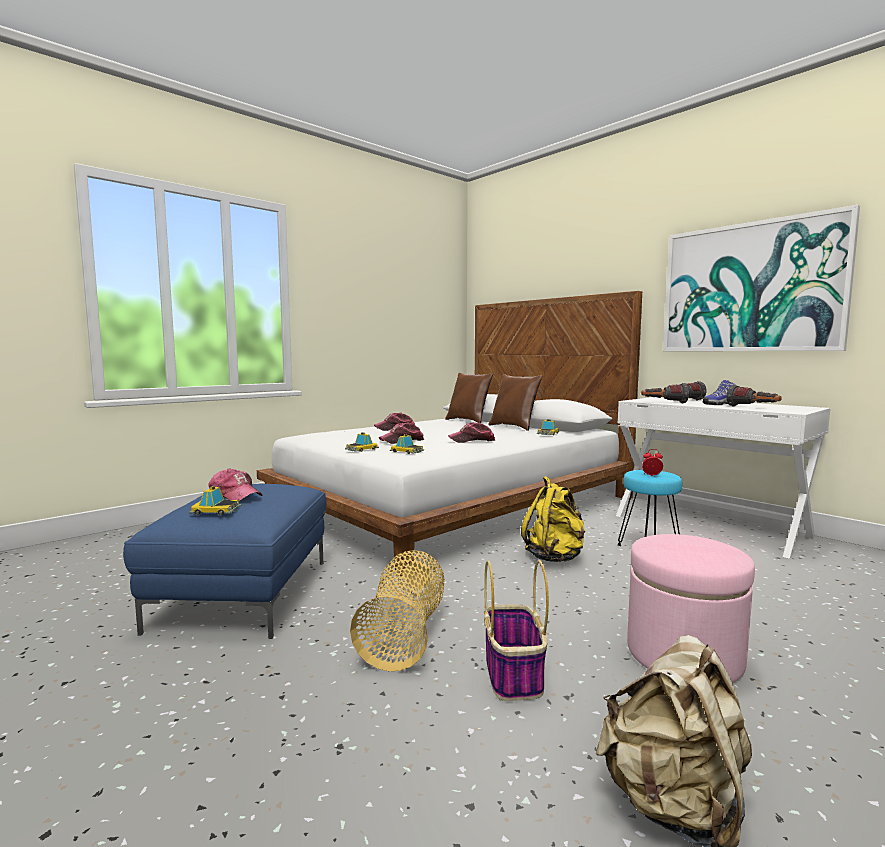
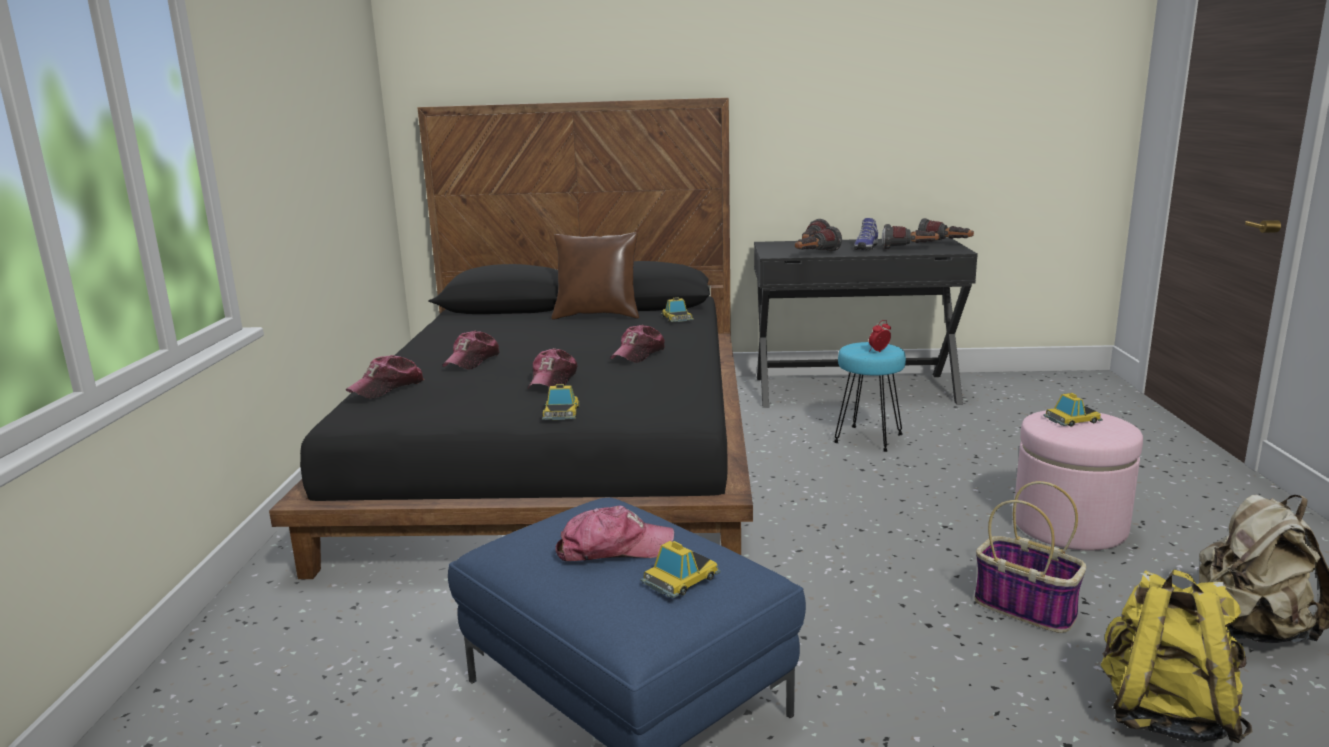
camera: 45 degrees left, 10 degrees up
white bed [257,291,642,576] -> black bed [269,98,753,579]
basket [350,550,445,671] -> none
toy car [390,434,424,454] -> toy car moved to [1043,393,1103,427]
brown pillow [445,373,493,423] -> none
yellow backpack [521,476,585,562] -> yellow backpack moved to [1101,569,1252,743]
white desk [616,397,831,559] -> black desk [754,237,978,408]
picture [663,205,860,351] -> none
none -> cap [346,355,425,399]
none -> flashlight [918,218,974,243]

